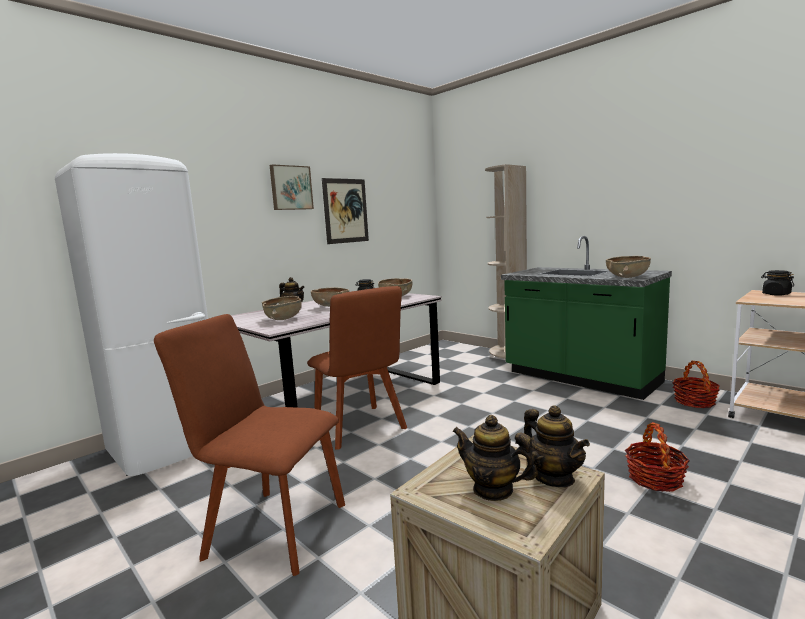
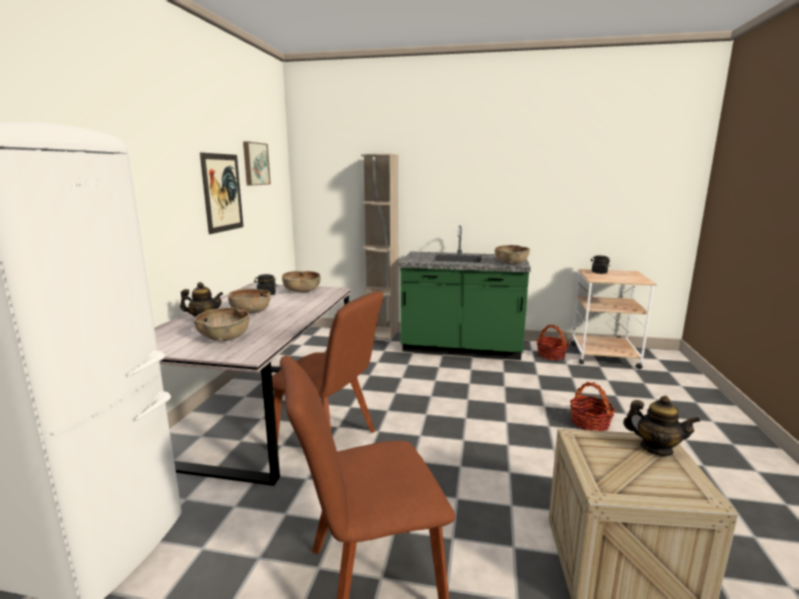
camera: 35 degrees left, 5 degrees up
picture [269,164,314,210] -> picture moved to [243,141,271,185]
teapot [452,415,538,501] -> none

